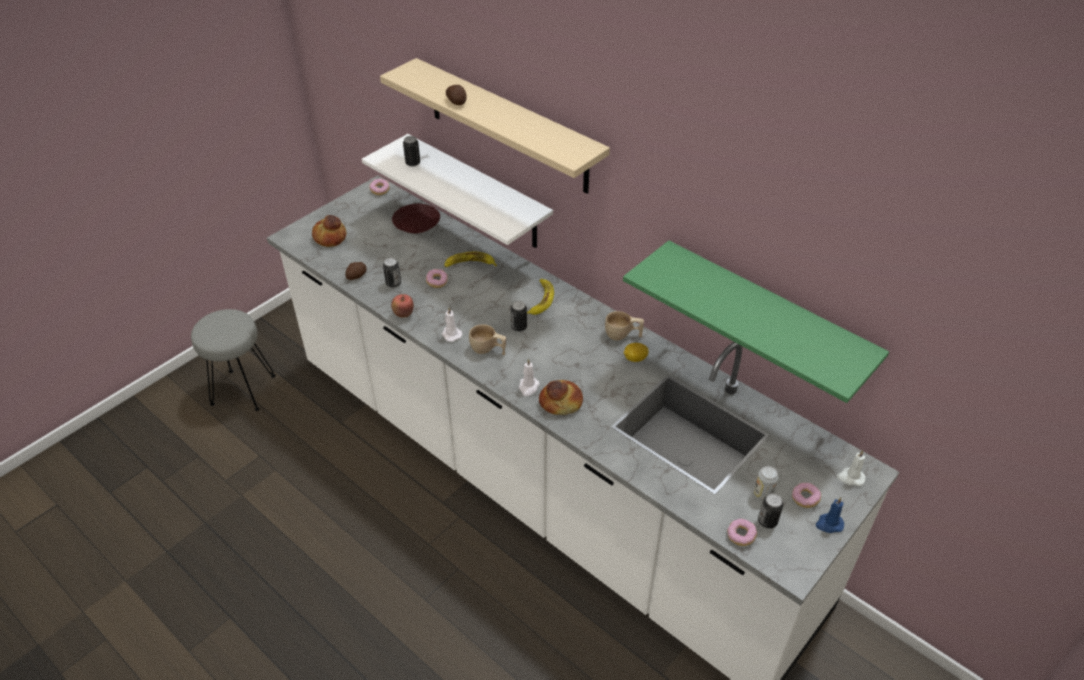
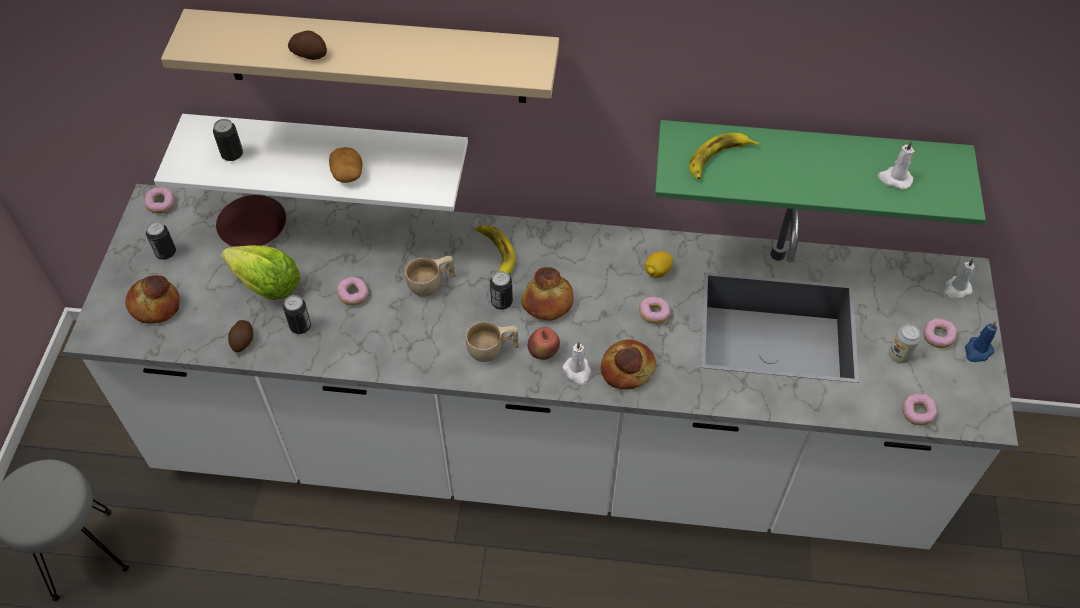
camera: 35 degrees left, 10 degrees up
apple [391,294,414,318] -> apple moved to [528,327,560,360]
white candle [442,308,462,342] -> white candle moved to [878,140,914,190]
banana [444,252,497,267] -> banana moved to [689,133,759,180]
beige cup [605,311,644,340] -> beige cup moved to [405,256,456,297]
can [758,493,783,529] -> can moved to [146,221,176,260]
none -> lettuce [221,245,301,300]
none -> potato [329,147,363,183]
none -> bread [521,267,573,321]
none -> donut [639,297,670,324]

